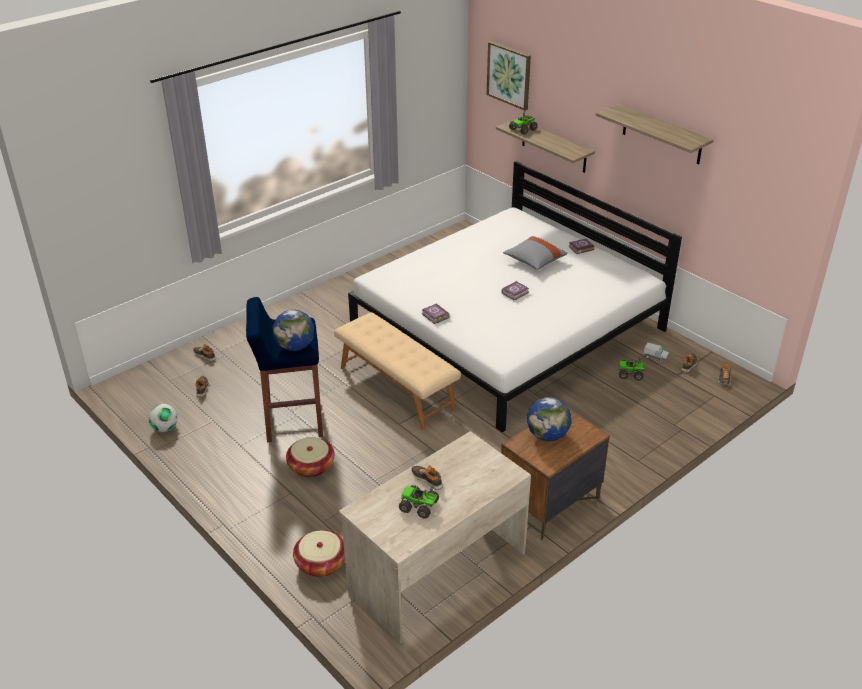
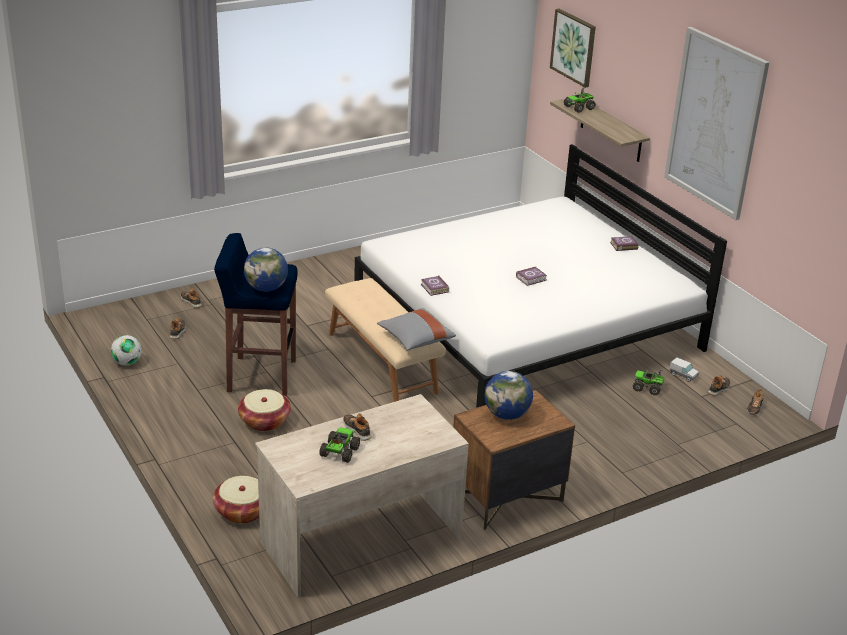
camera: 10 degrees right, 5 degrees down
toy truck [399,485,439,519] -> toy truck turned 75 degrees clockwise [319,428,360,463]
grey pillow [503,236,568,270] -> grey pillow moved to [377,308,456,350]
shelf [596,104,713,164] -> picture [664,27,769,220]

